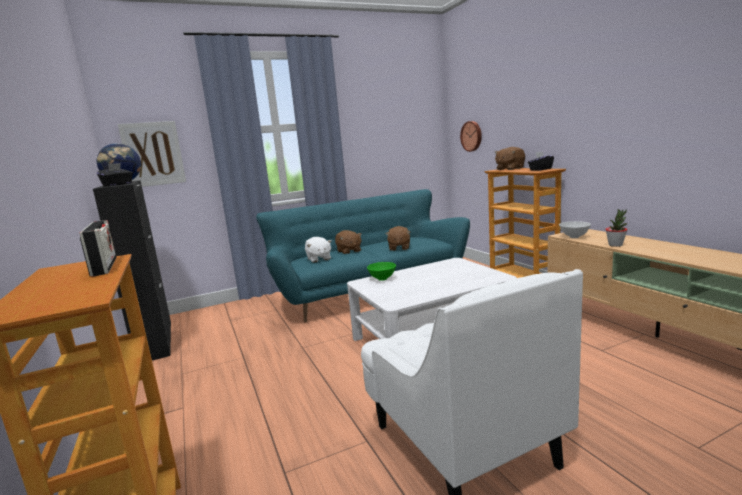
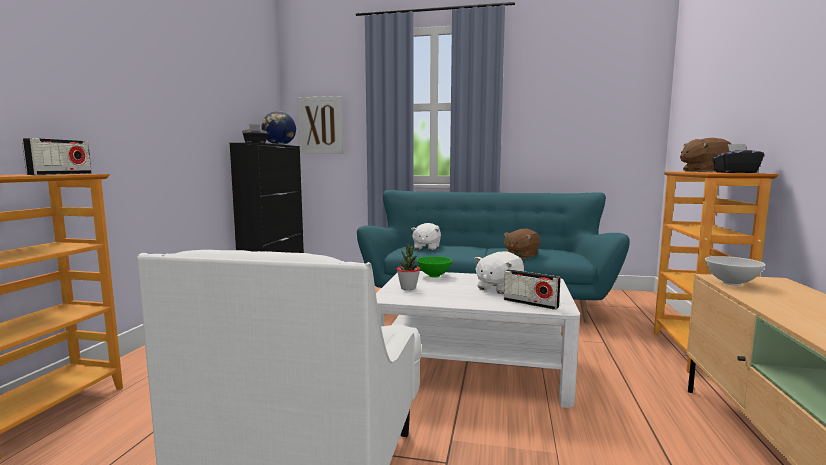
camera: 35 degrees right, 5 degrees down
brown plush toy [335,230,362,254] -> none
wall clock [460,121,482,152] -> none
potted plant [605,209,628,247] -> potted plant moved to [397,243,420,290]
none -> white plush toy [475,251,524,294]
none -> radio [504,269,561,310]

